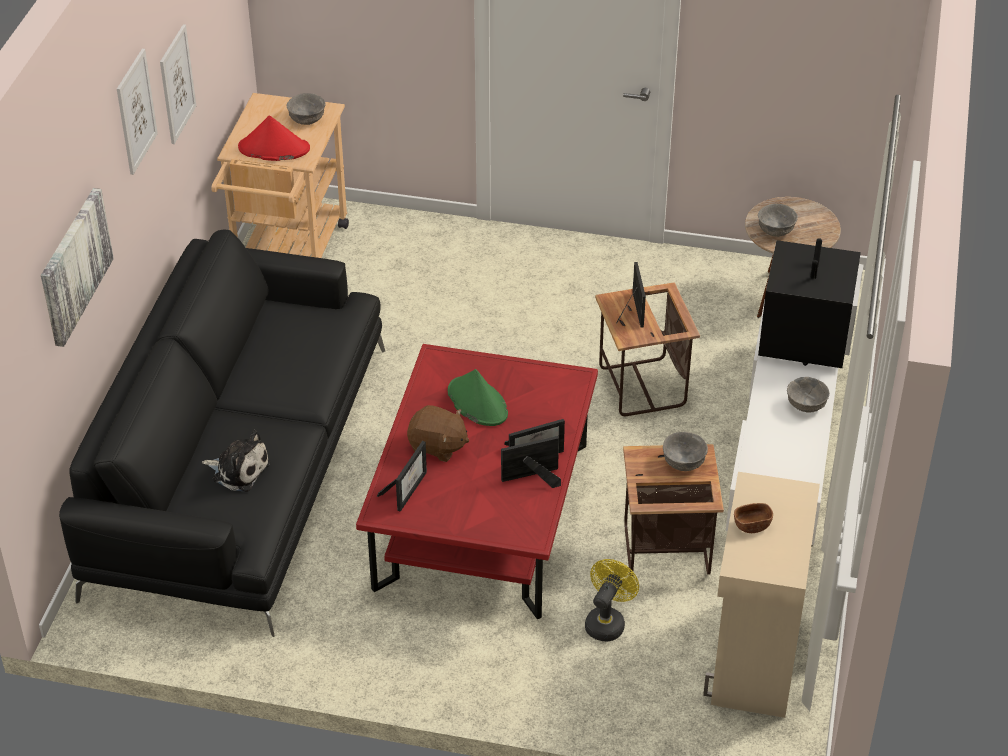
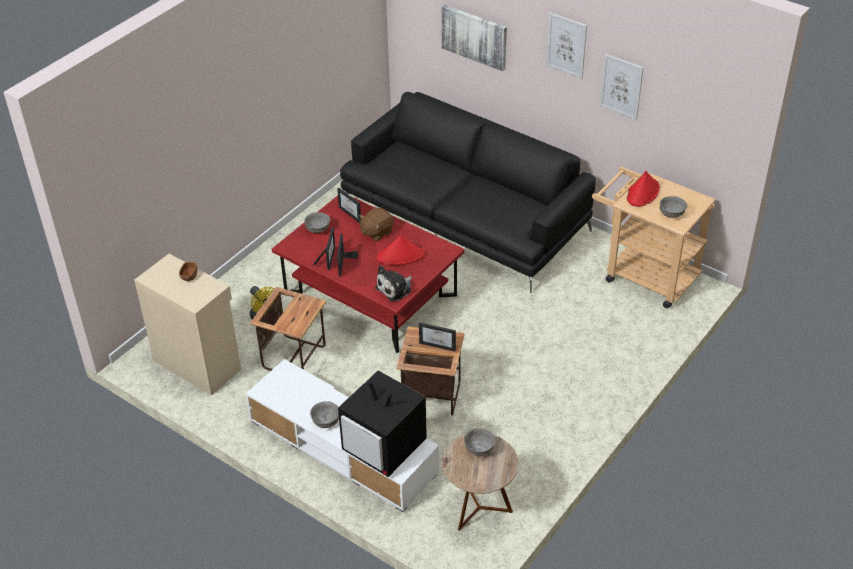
camera: 115 degrees right, 0 degrees up
plush toy [202,430,271,492] -> plush toy moved to [375,265,412,301]
green hat [448,369,508,426] -> red hat [377,235,425,265]
grey bowl [663,432,708,471] -> grey bowl moved to [304,212,330,233]

